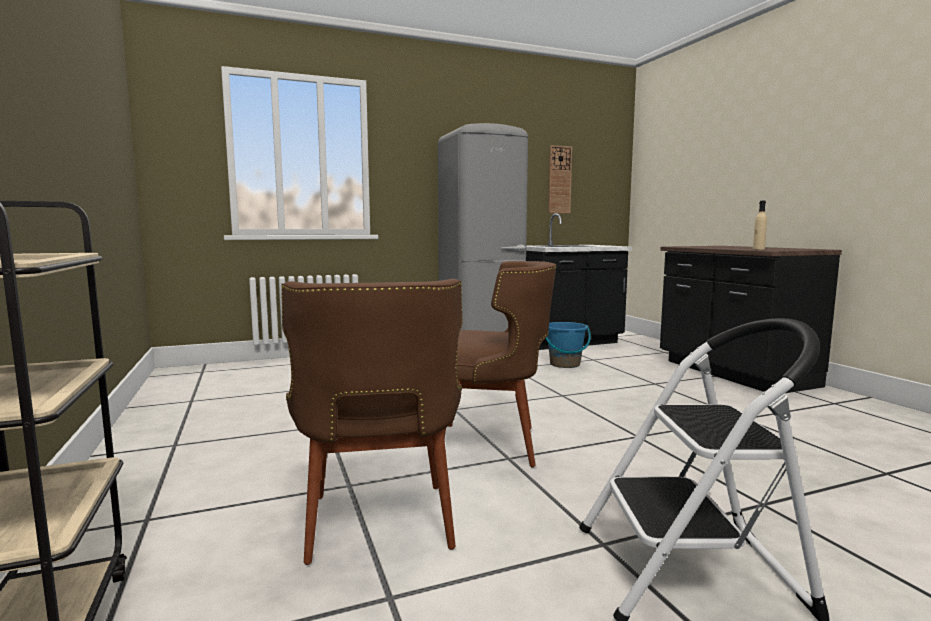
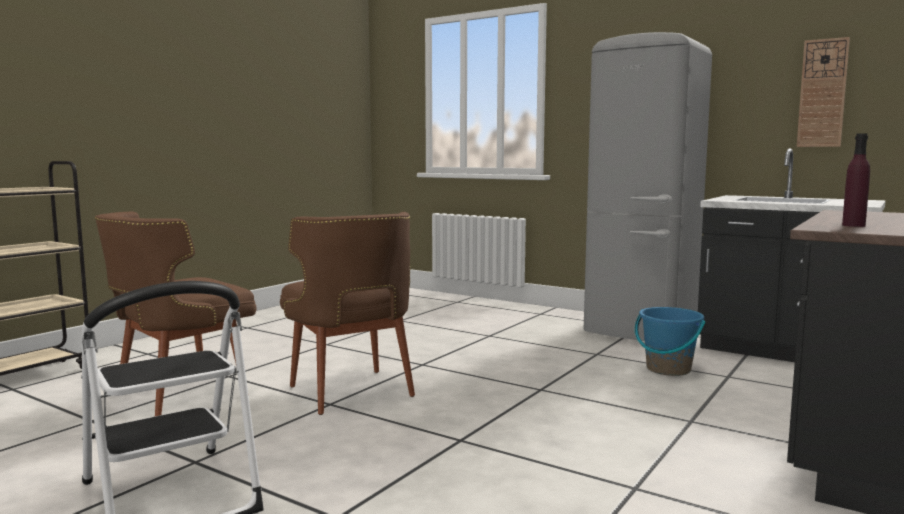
camera: 55 degrees right, 0 degrees up
beige bottle [753,201,767,249] -> purple bottle [842,133,870,227]

